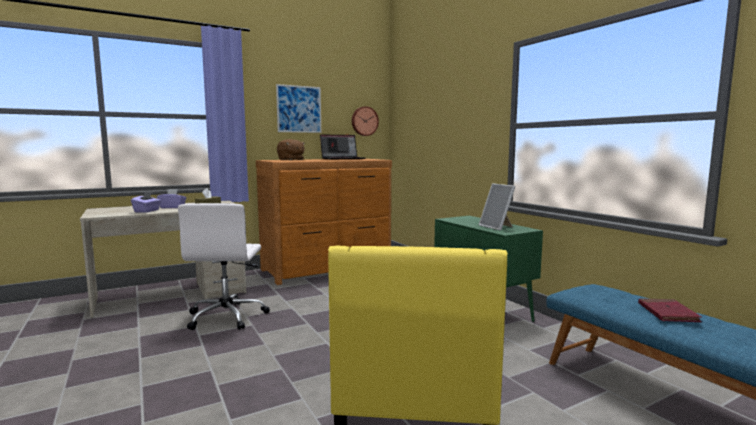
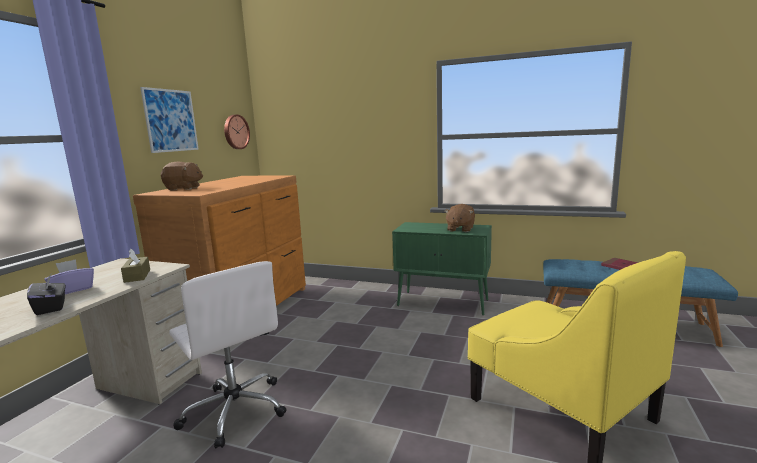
camera: 40 degrees left, 5 degrees up
purple tissue box [131,191,161,213] -> black tissue box [27,274,66,315]
laptop [320,135,365,159] -> none
picture frame [479,183,515,231] -> brown plush toy [444,204,475,232]

